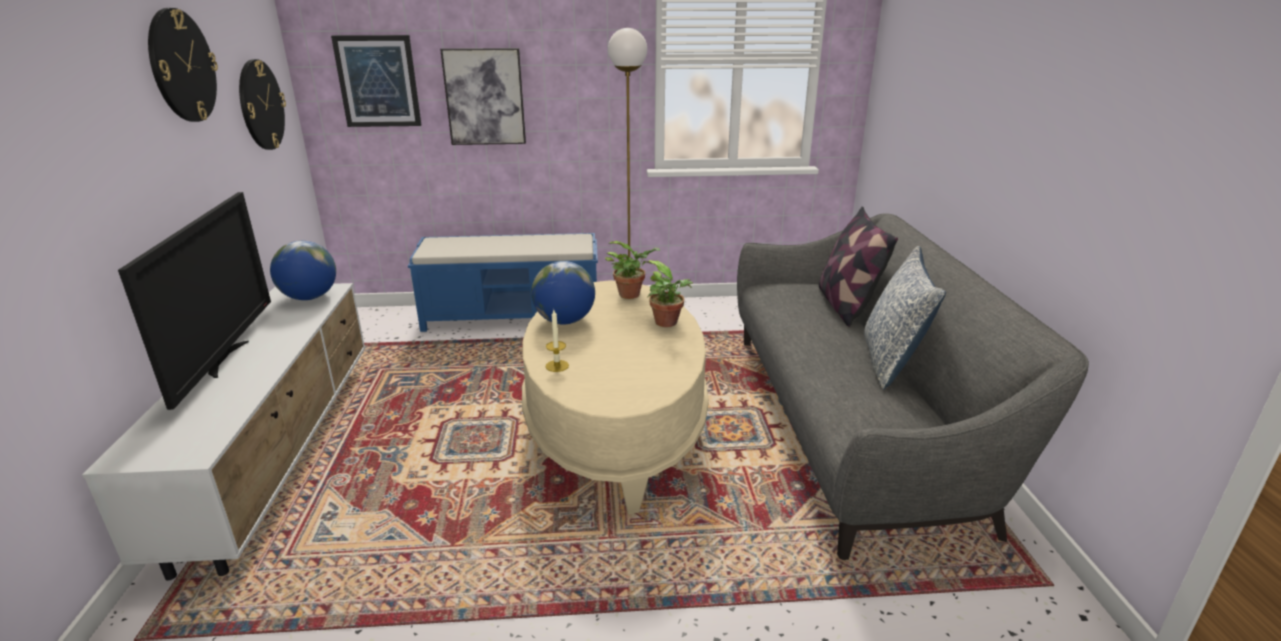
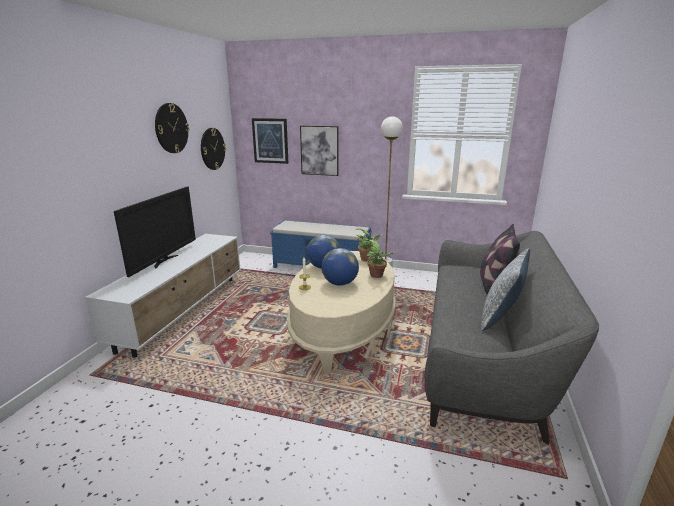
camera: 20 degrees right, 5 degrees down
globe [270,241,336,300] -> globe moved to [322,248,359,286]

